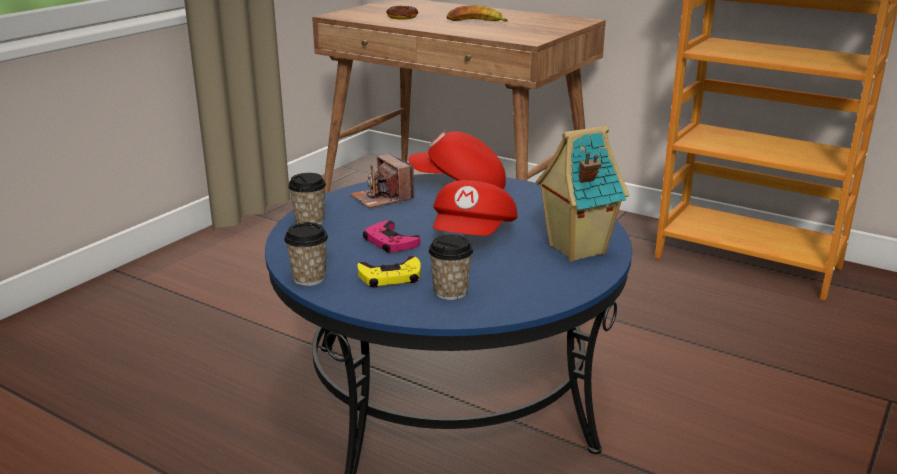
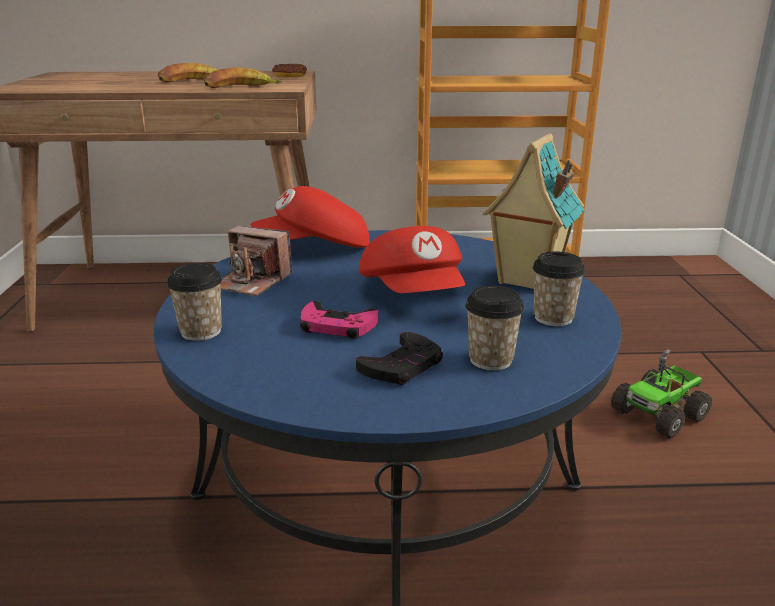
camera: 35 degrees left, 0 degrees up
cup [284,222,328,286] -> cup moved to [533,251,585,326]
yellow game controller [357,256,421,287] -> black game controller [356,332,443,385]
donut [386,5,418,19] -> donut moved to [272,64,307,77]
none -> banana [204,68,282,88]
none -> toy truck [611,349,712,438]

